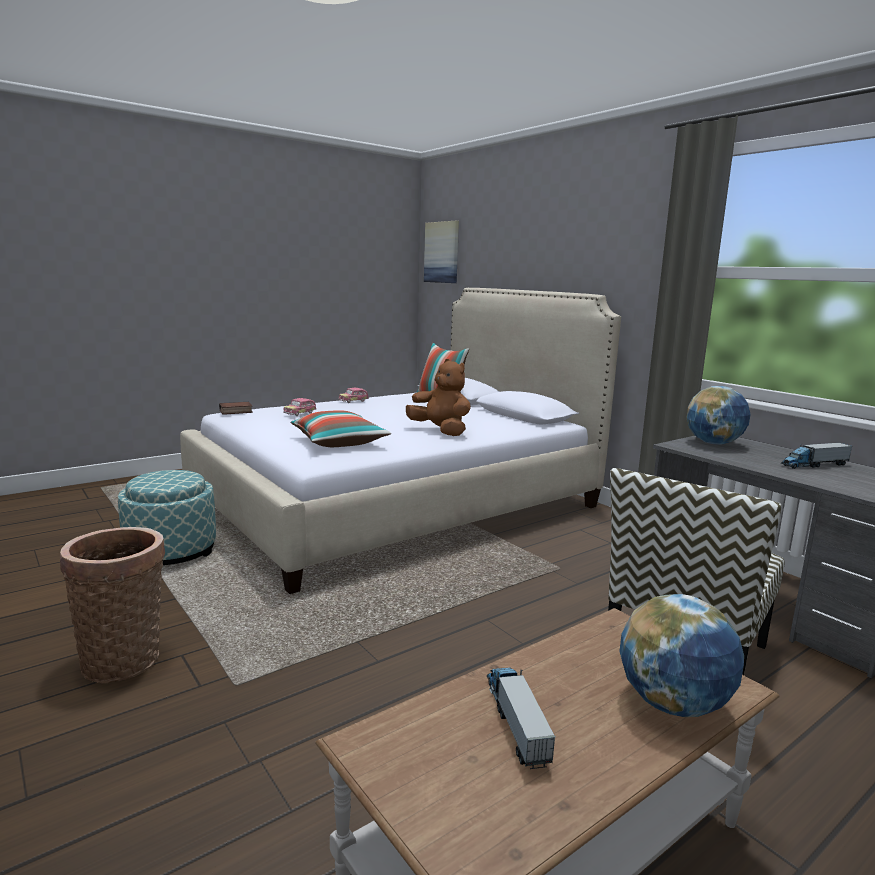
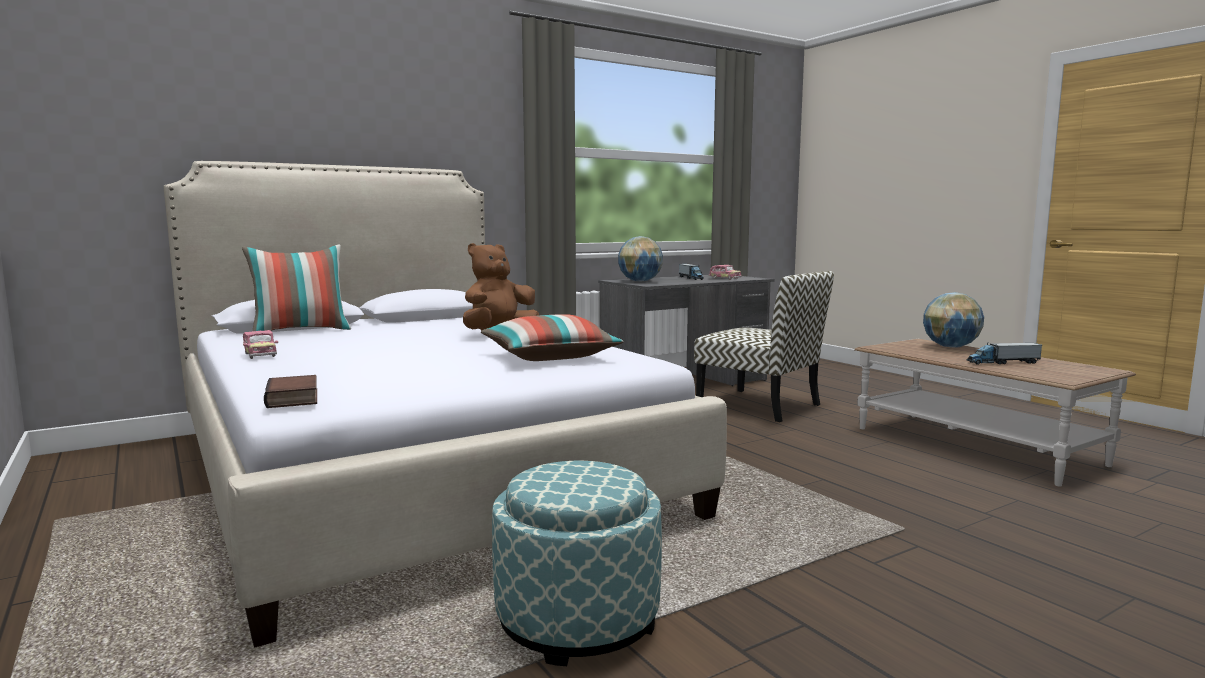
camera: 85 degrees left, 5 degrees down
basket [60,527,165,683] -> none
toy car [283,398,317,416] -> toy car moved to [709,265,741,280]
picture [424,221,459,283] -> none

